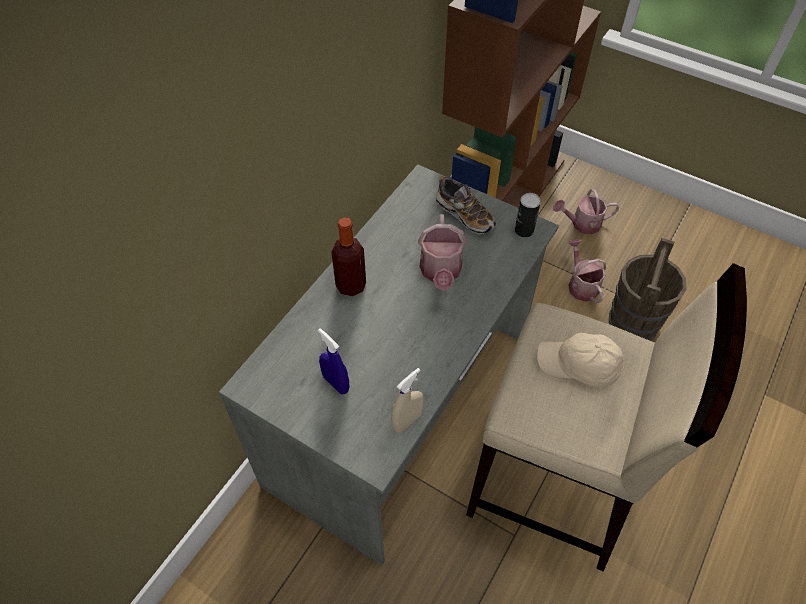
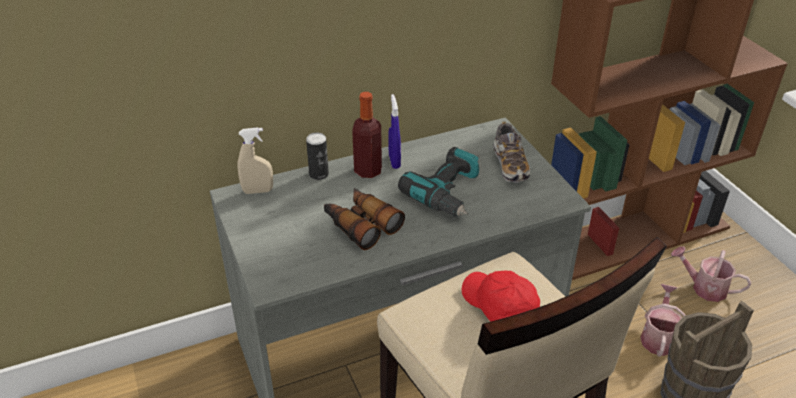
camera: 35 degrees right, 15 degrees down
blue spray bottle [318,328,349,394] -> blue spray bottle moved to [388,94,401,169]
beige spray bottle [391,368,423,433] -> beige spray bottle moved to [237,127,273,194]
watering can [418,214,467,291] -> power drill [398,147,479,217]
can [515,193,541,238] -> can moved to [306,132,329,180]
beige cap [537,333,624,387] -> red cap [462,271,540,322]
none -> binoculars [324,188,405,250]

